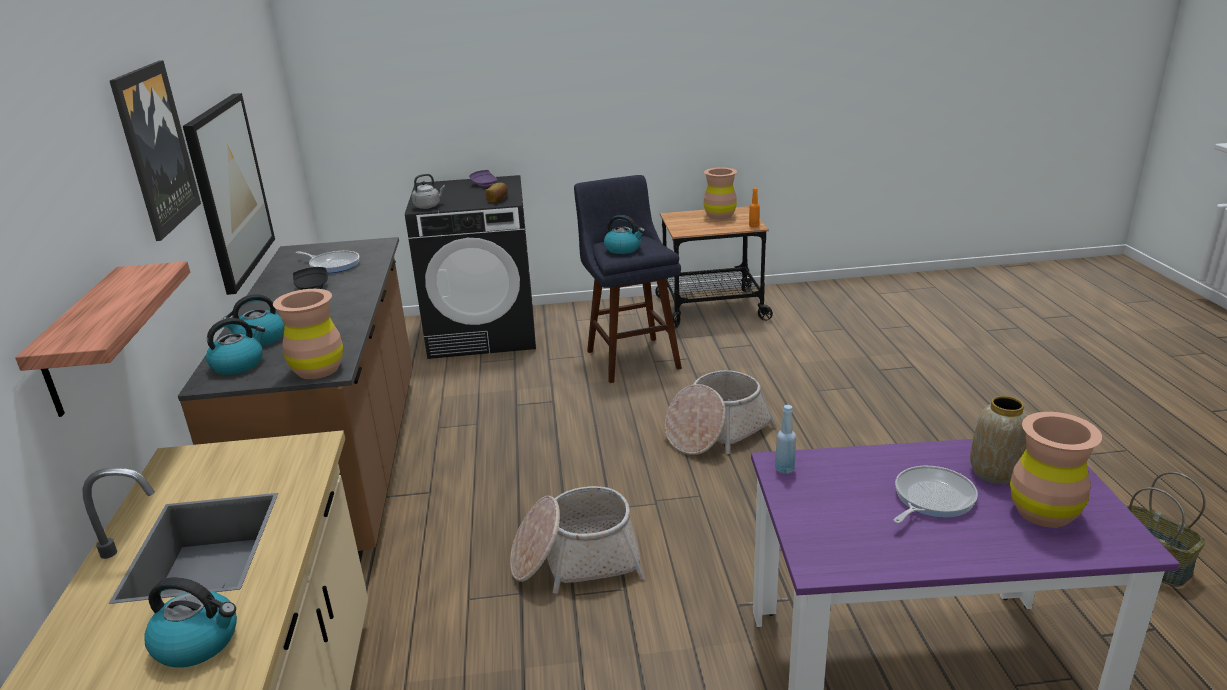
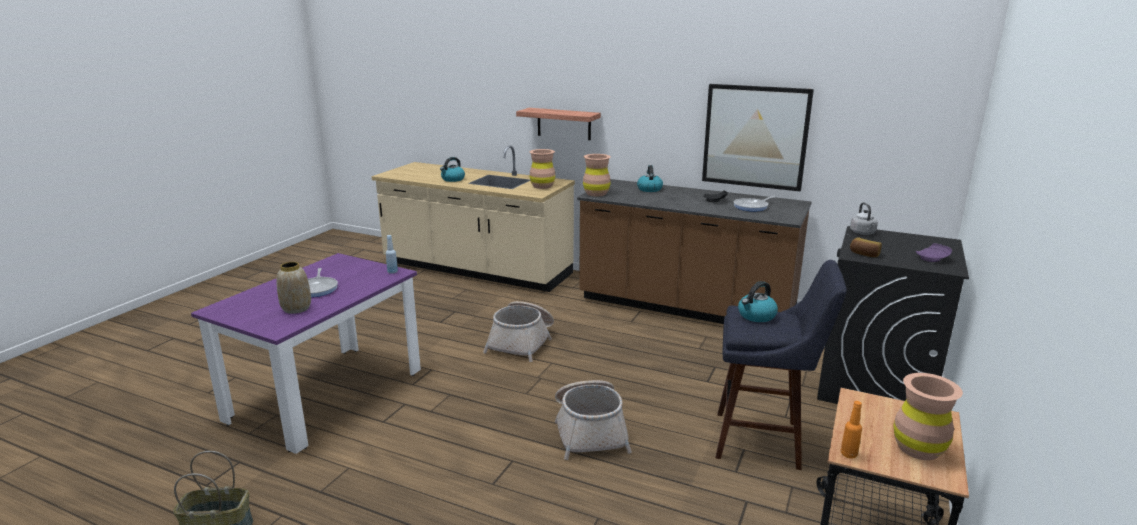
camera: 120 degrees right, 5 degrees down
picture [110,60,201,241] -> none
kettle [206,318,265,375] -> none
brown vase [1010,412,1102,528] -> brown vase moved to [529,149,555,189]

